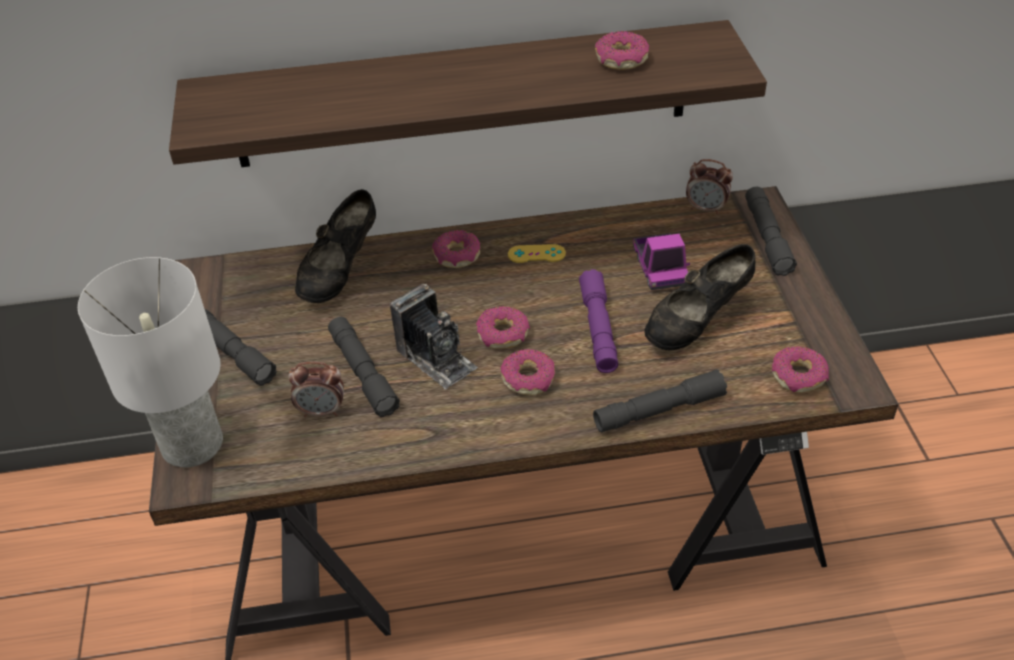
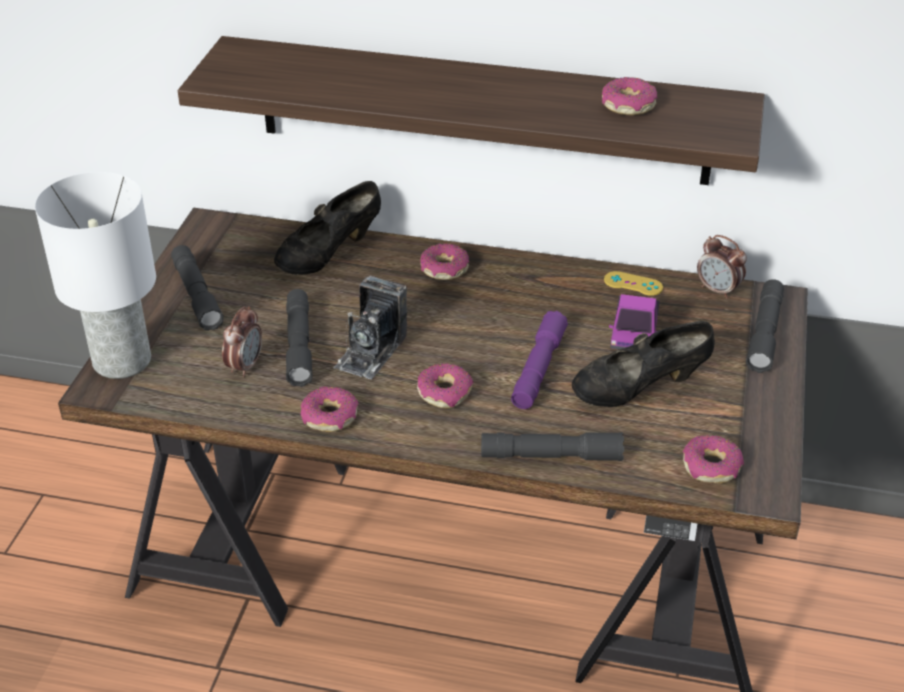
camera: 20 degrees right, 5 degrees down
alarm clock [288,362,344,417] -> alarm clock turned 90 degrees counterclockwise [222,306,262,378]
camera [390,284,478,390] -> camera turned 45 degrees clockwise [334,276,407,379]
donut [476,306,530,349] -> donut moved to [301,387,358,432]
yellow game controller [508,244,566,263] -> yellow game controller moved to [604,271,663,296]

